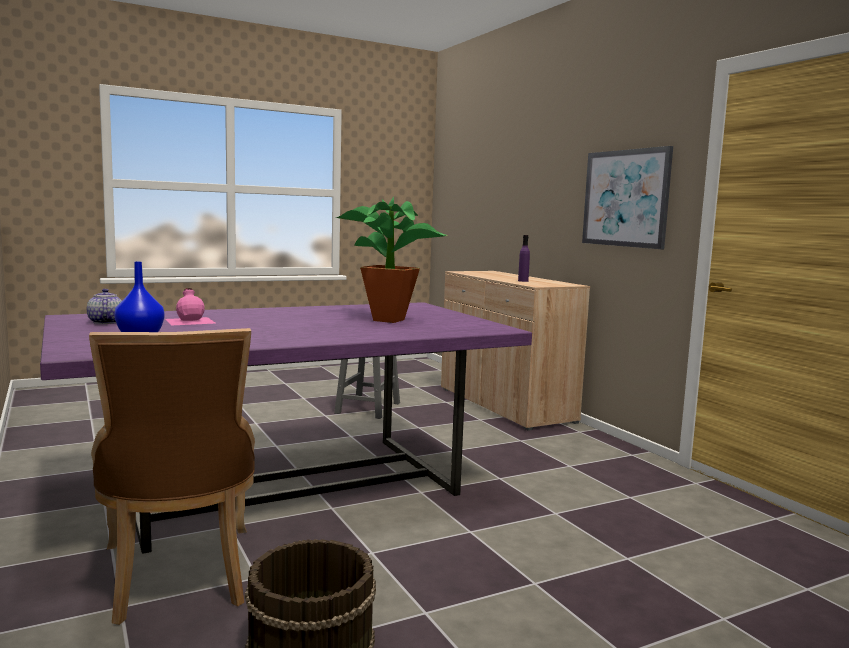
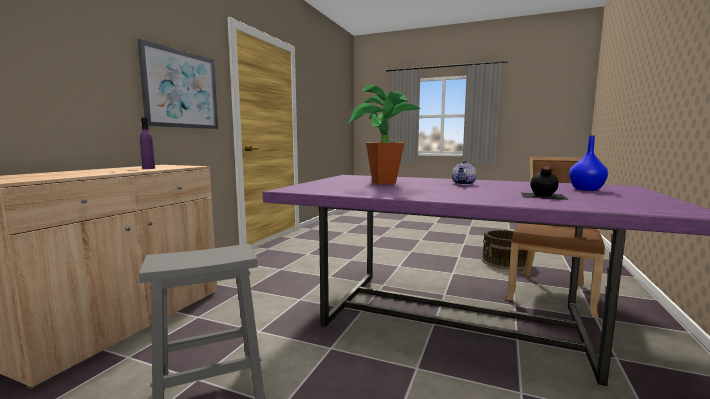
camera: 130 degrees left, 0 degrees up
teapot [87,289,122,324] -> teapot moved to [452,160,477,185]
pink bottle [165,288,215,325] -> black bottle [521,166,569,200]

